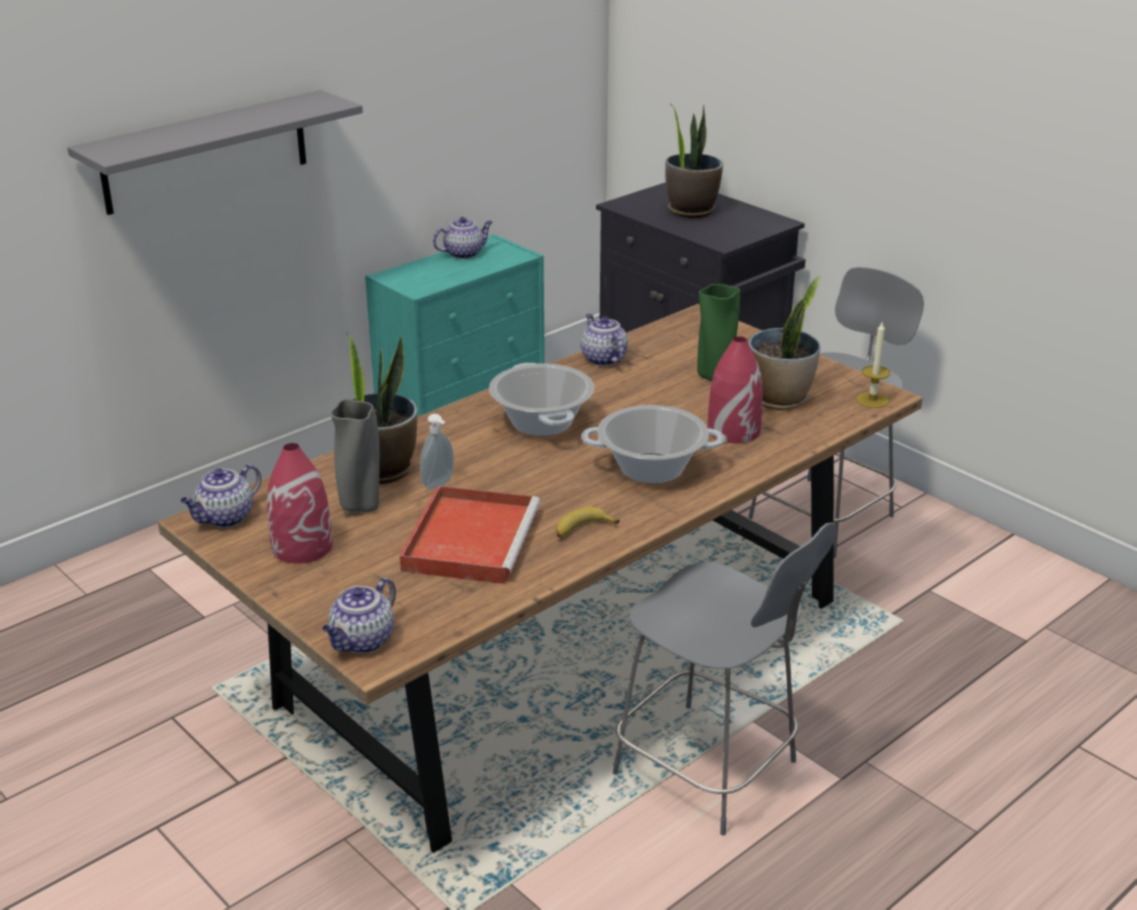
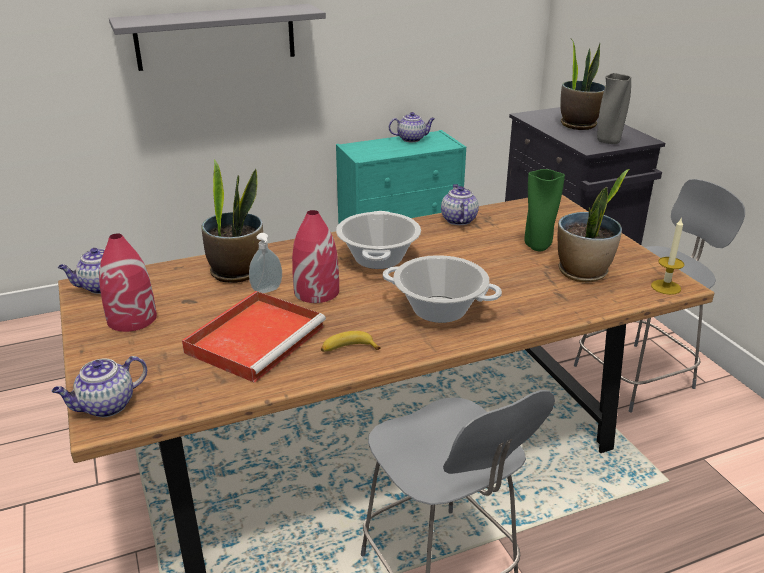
camera: 20 degrees right, 0 degrees up
grey vase [330,399,380,512] -> grey vase moved to [597,73,631,144]
red vase [708,336,763,443] -> red vase moved to [292,210,339,303]

